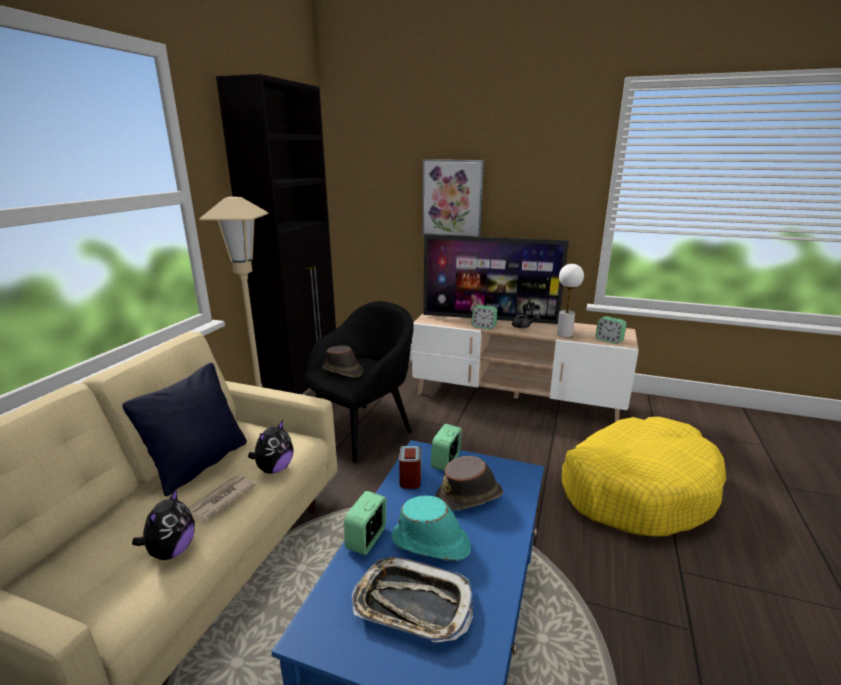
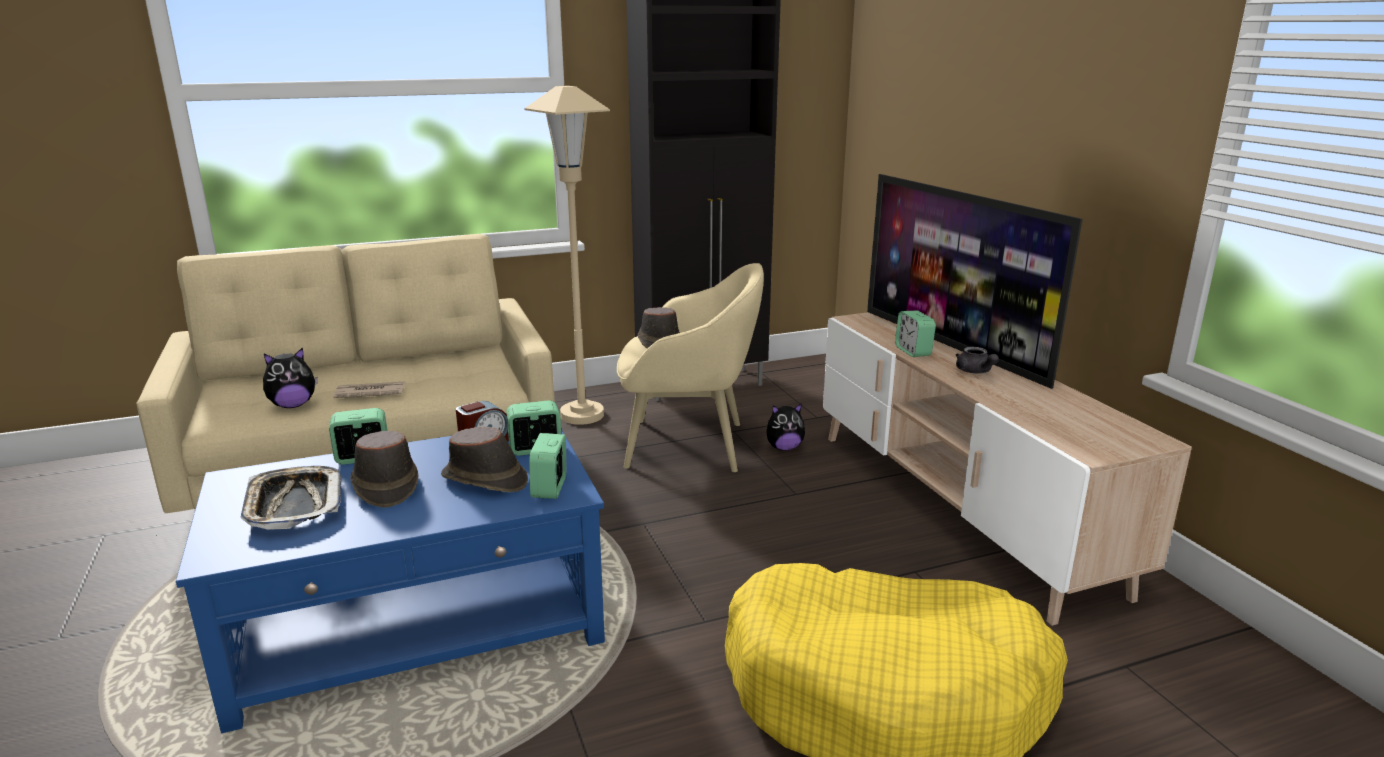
camera: 50 degrees right, 0 degrees up
black pillow [122,363,247,497] -> none
plush toy [248,420,294,474] -> plush toy moved to [766,403,805,451]
black armchair [304,301,414,463] -> beige armchair [617,263,764,472]
turquoise hat [391,496,471,561] -> brown hat [350,431,418,508]
picture [423,160,484,237] -> none
white table lamp [557,264,584,337] -> none
alarm clock [596,316,626,344] -> alarm clock moved to [529,433,566,499]

